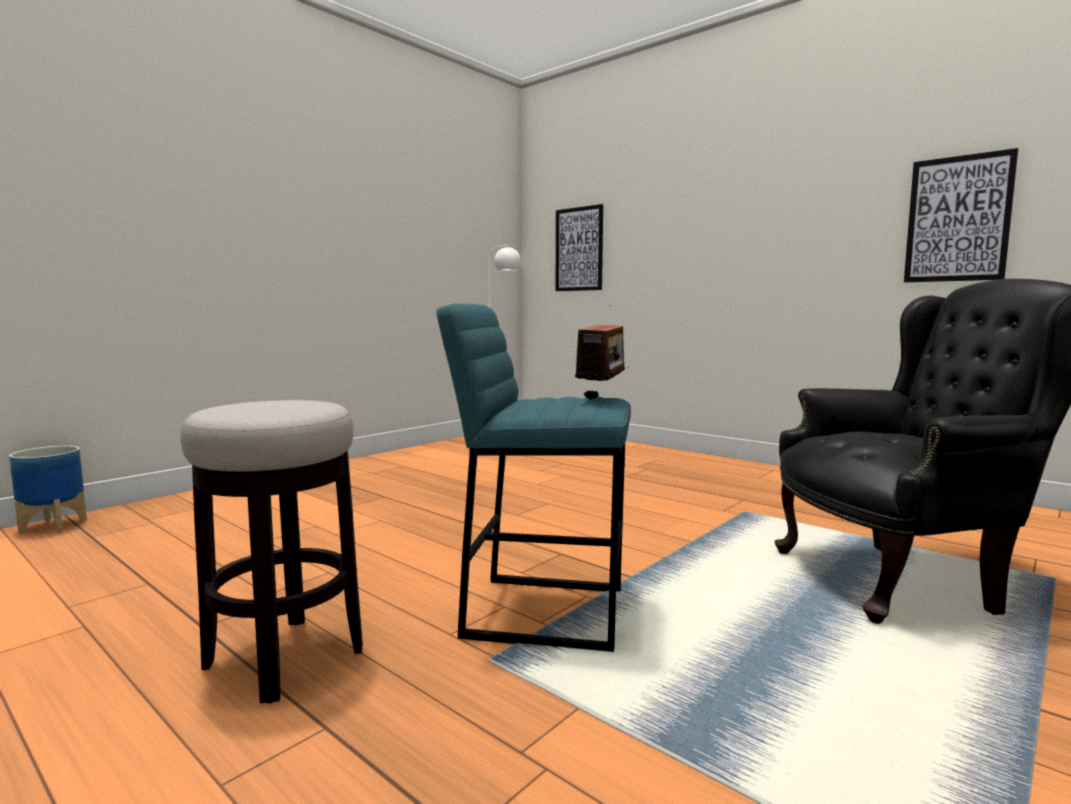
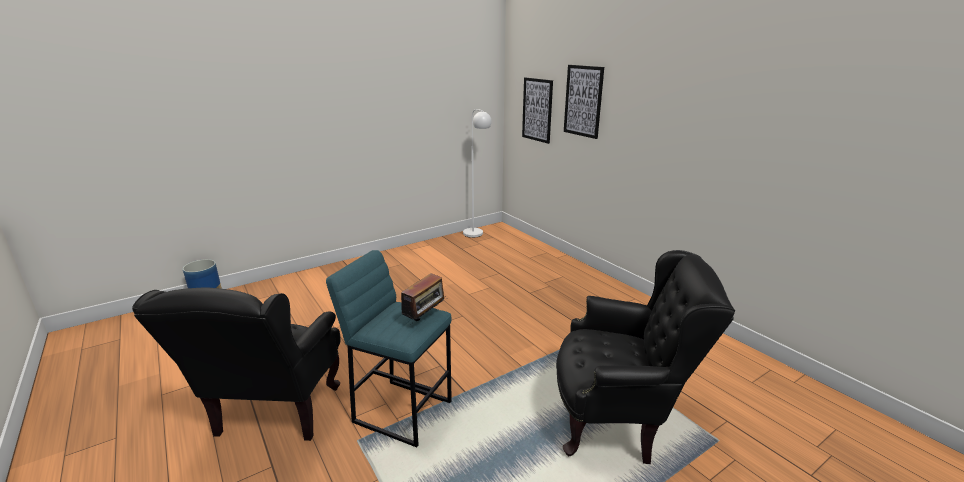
camera: 15 degrees right, 15 degrees up
stool [181,400,363,703] -> black armchair [132,288,341,441]
picture [904,148,1018,282] -> picture moved to [564,65,604,139]

